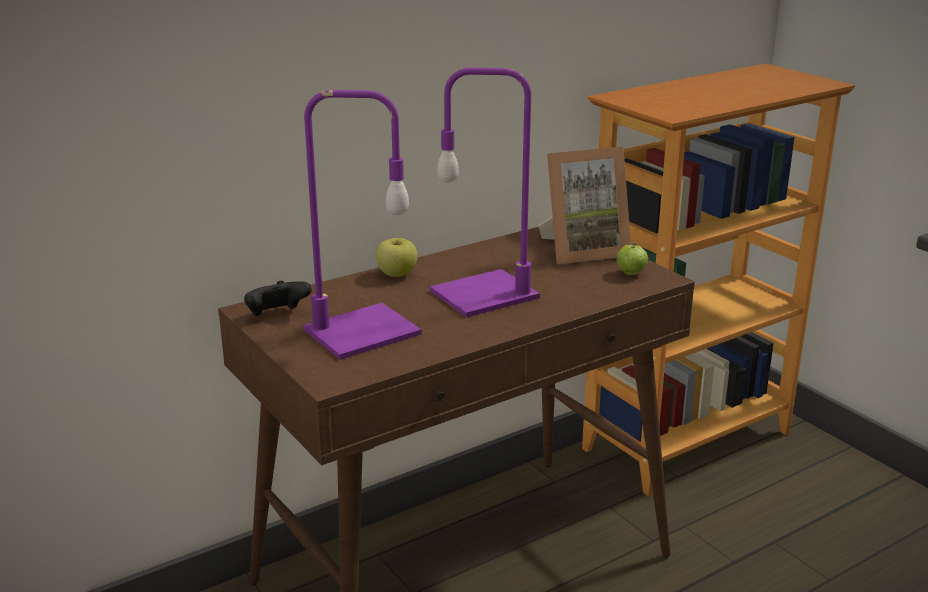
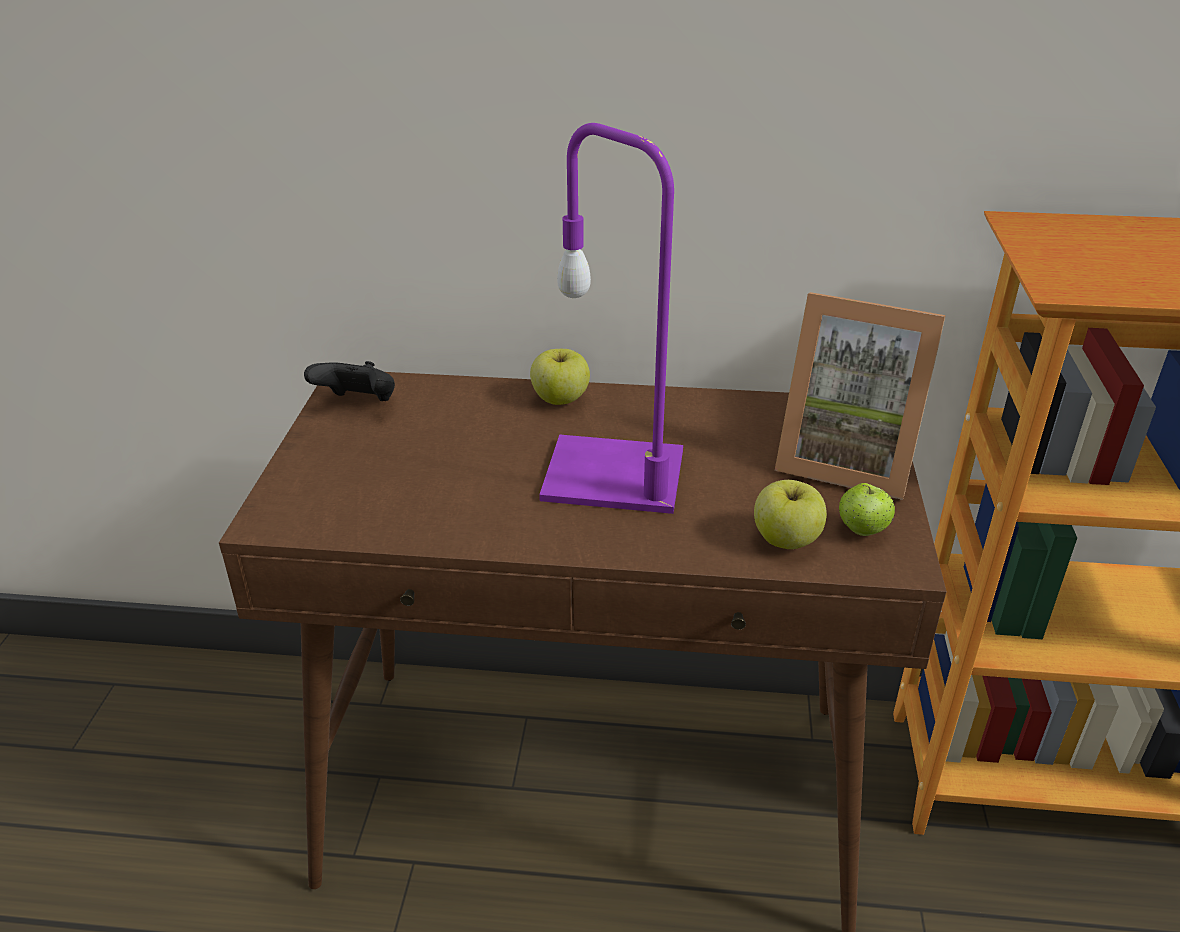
camera: 40 degrees right, 10 degrees up
purple table lamp [303,90,422,360] -> none
none -> apple [754,480,827,549]

